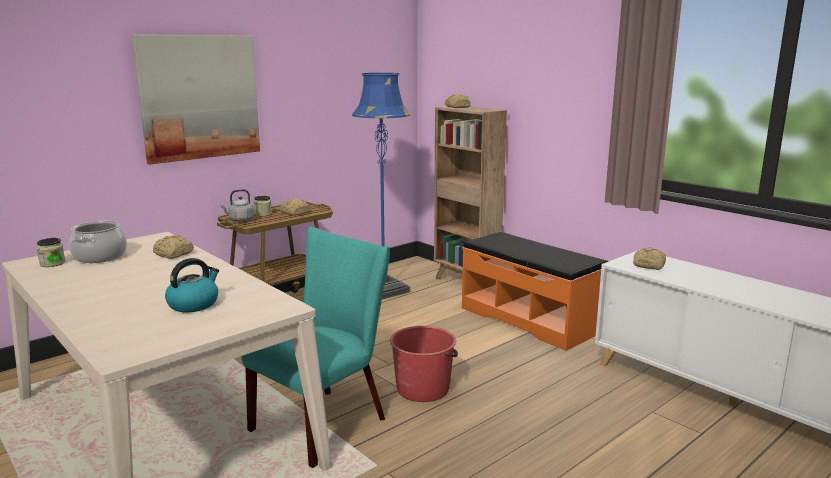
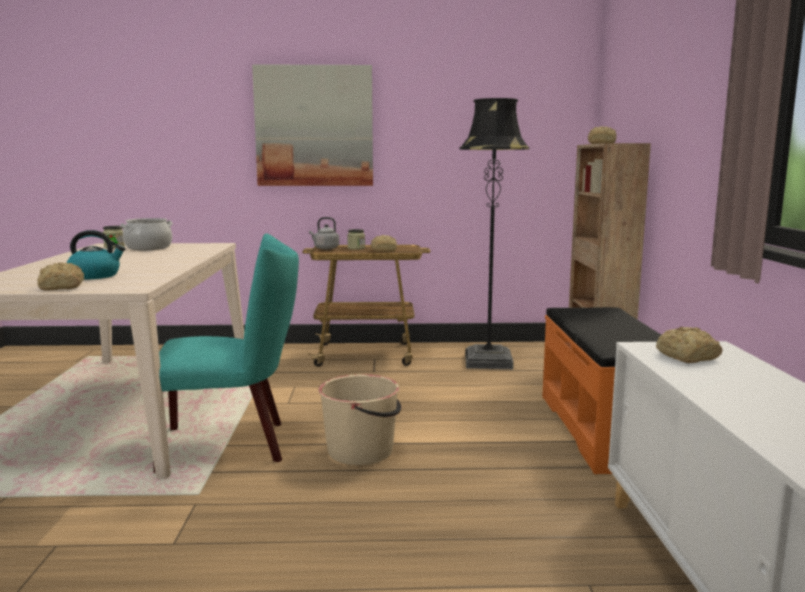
camera: 40 degrees right, 5 degrees down
bread [153,235,194,259] -> bread moved to [37,262,84,291]
blue floor lamp [352,73,410,300] -> black floor lamp [459,98,530,369]
red bucket [390,326,458,402] -> beige bucket [319,374,401,465]

